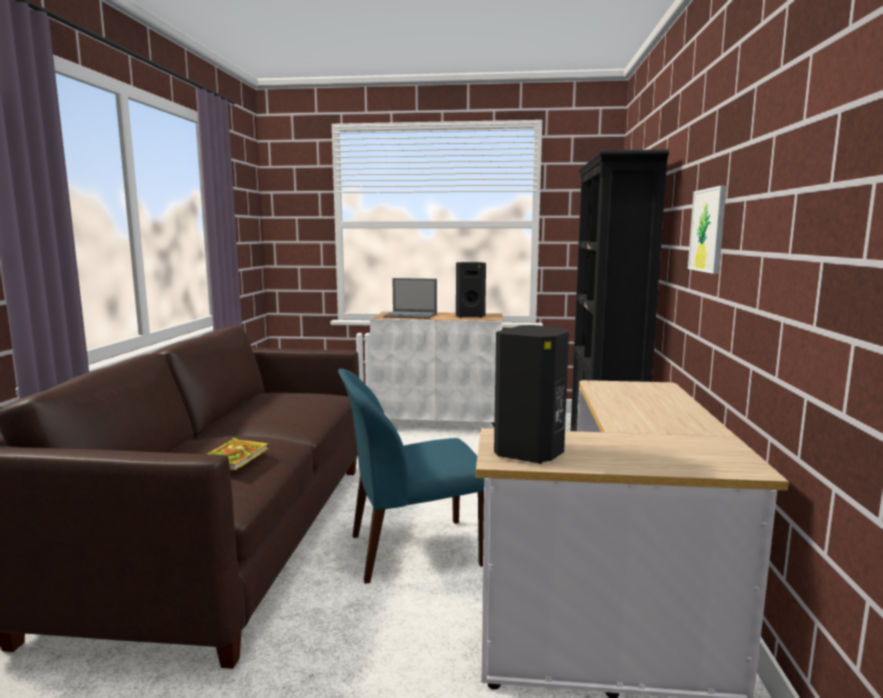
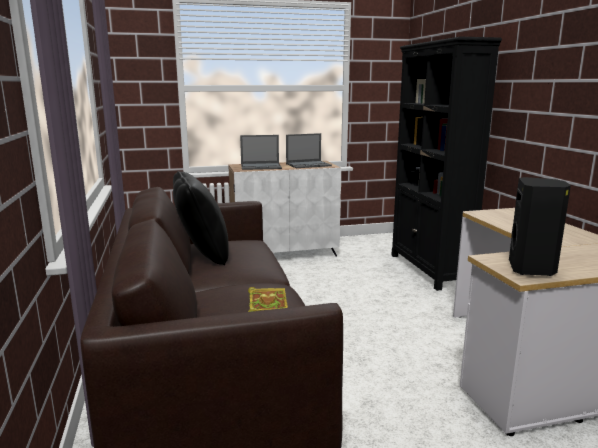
camera: 20 degrees left, 5 degrees up
blue chair [338,369,484,584] -> none
black speaker [456,262,486,318] -> laptop [286,133,332,168]
picture [688,186,727,274] -> none
none -> black pillow [173,171,229,265]

